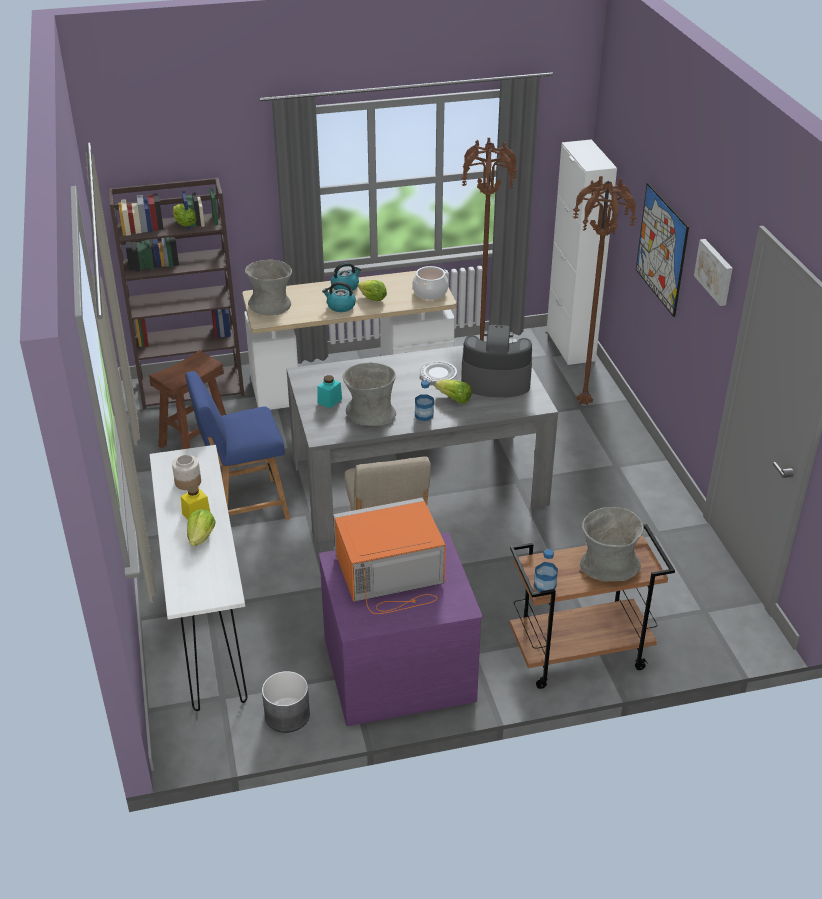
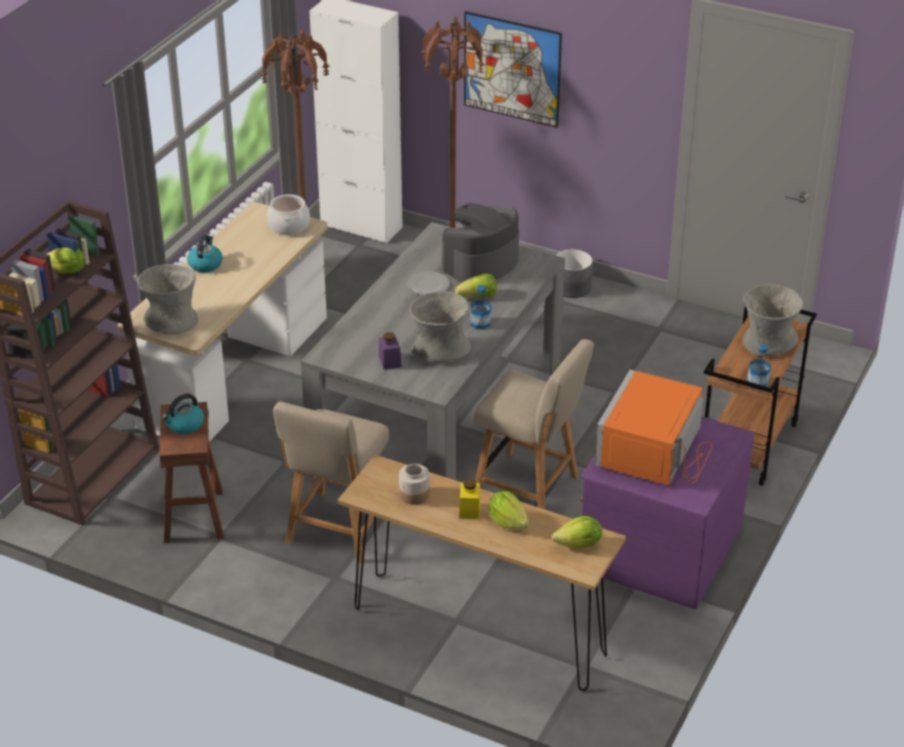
camera: 50 degrees left, 0 degrees up
white console table [149,445,247,711] -> brown console table [338,454,626,691]
blue chair [185,371,290,520] -> beige chair [273,401,389,563]
grey planter [262,671,310,733] -> grey planter moved to [556,249,592,298]
turquoise jar [318,375,342,408] -> purple jar [379,332,401,370]
kettle [322,282,356,312] -> kettle moved to [162,393,204,434]
lettuce [357,280,387,301] -> lettuce moved to [552,516,602,548]
picture [694,239,733,306] -> none

